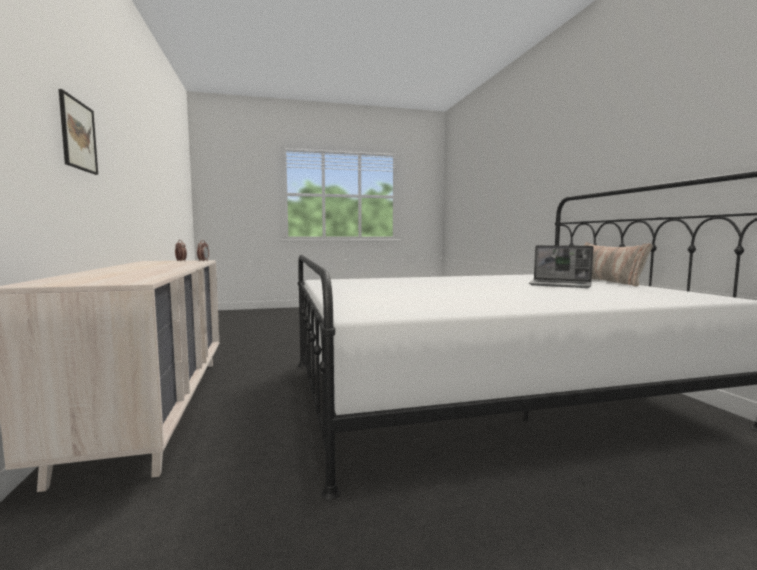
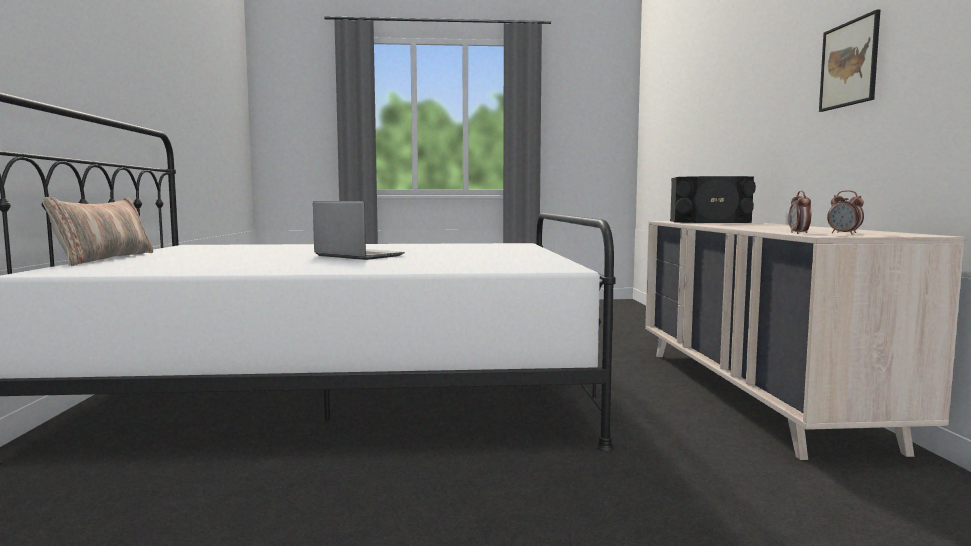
camera: 170 degrees left, 0 degrees up
laptop [529,245,594,288] -> laptop moved to [313,201,405,260]
none -> black speaker [670,176,756,223]

